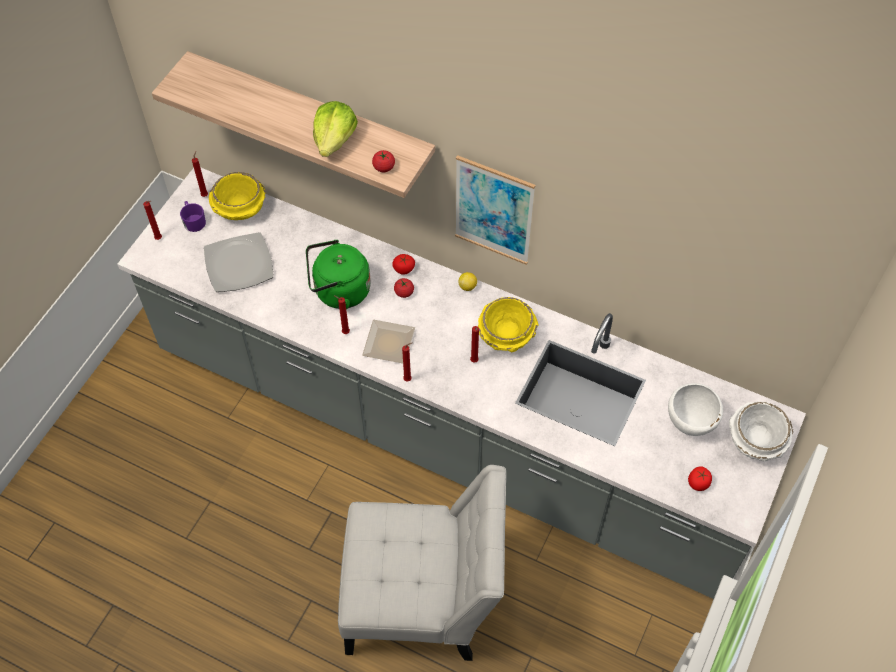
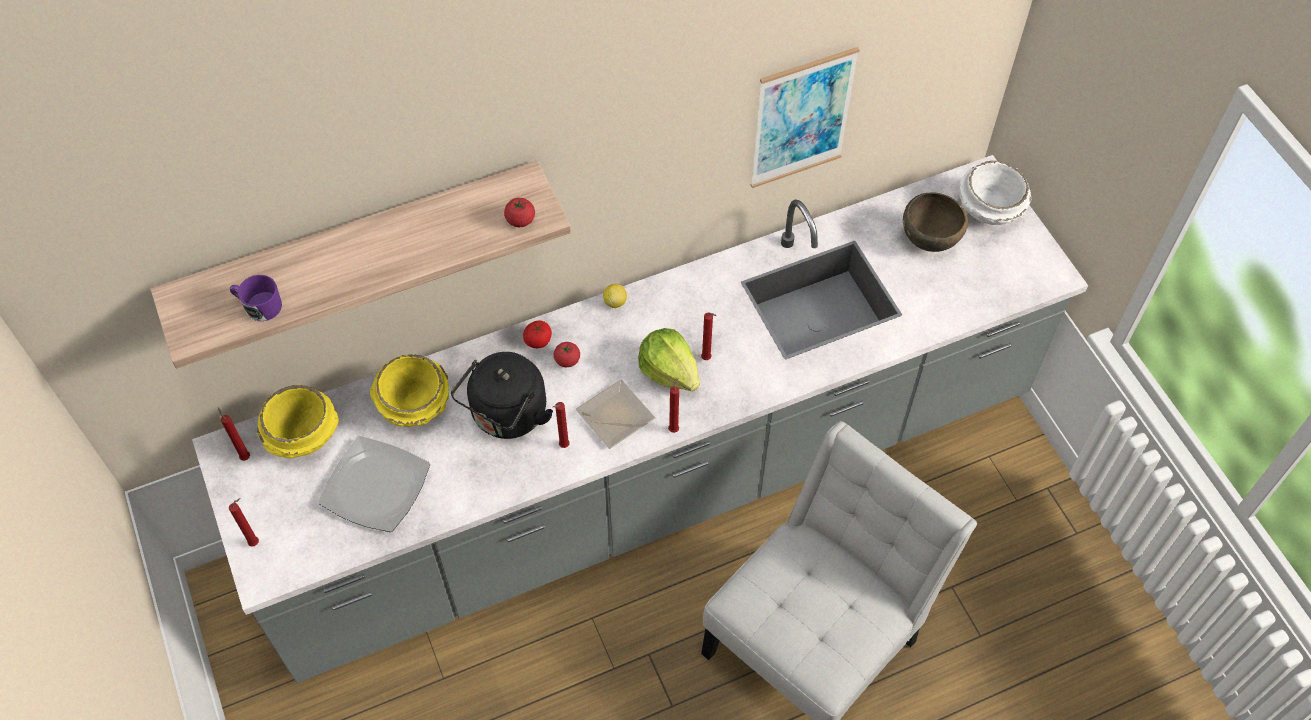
camera: 50 degrees left, 0 degrees up
purple mug [180,201,206,232] -> purple mug moved to [230,275,282,321]
green kettle [306,240,371,309] -> black kettle [451,352,553,439]
lettuce [313,101,358,157] -> lettuce moved to [638,328,700,391]
picture [455,155,535,265] -> picture moved to [751,47,860,188]
yellow bowl [478,297,538,352] -> yellow bowl moved to [370,355,449,427]
white bowl [668,383,723,436] -> brown bowl [903,193,968,252]
tomato [688,466,712,491] -> none

